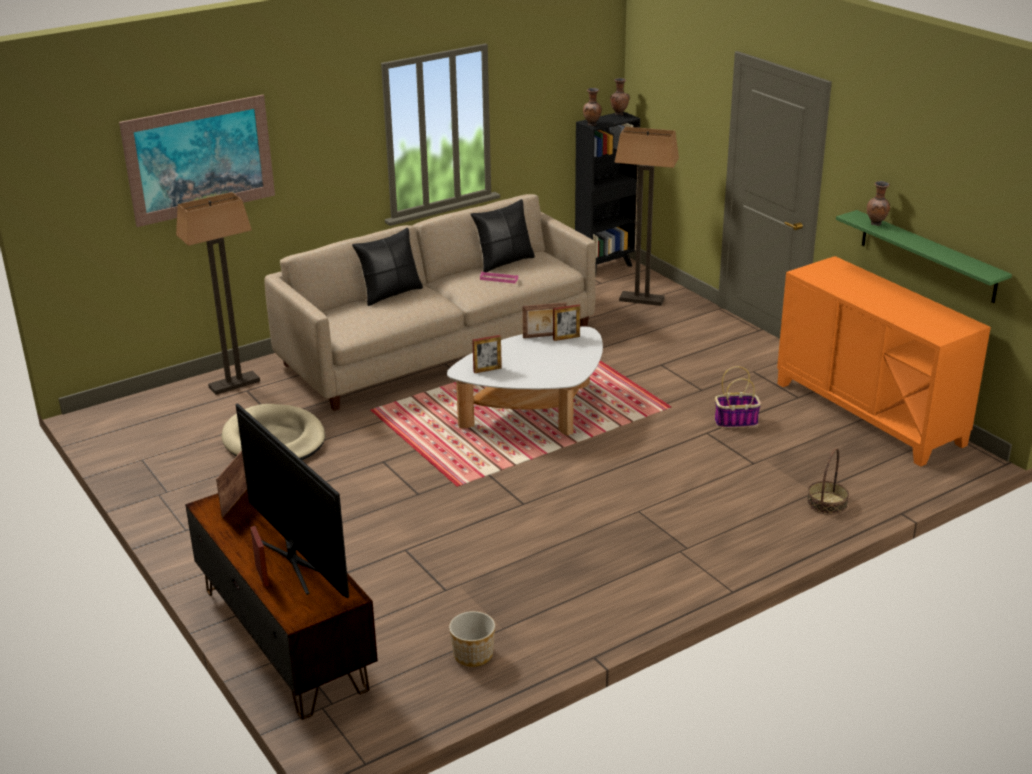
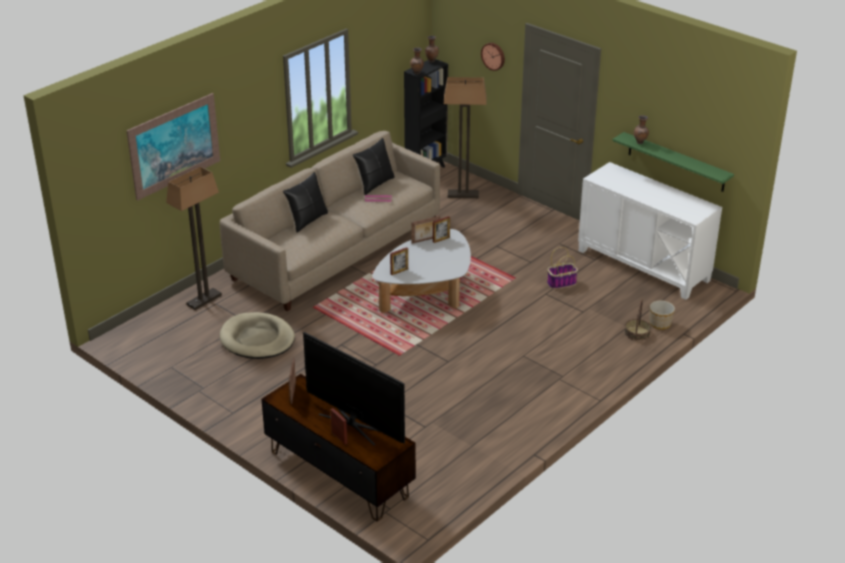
camera: 15 degrees left, 5 degrees up
planter [449,611,495,667] -> planter moved to [649,300,675,330]
orange cabinet [777,256,991,467] -> white cabinet [578,162,722,300]
none -> wall clock [481,43,505,71]

